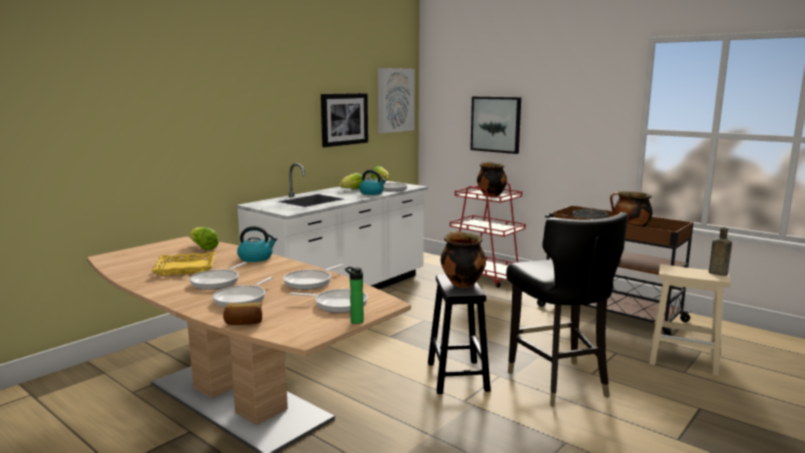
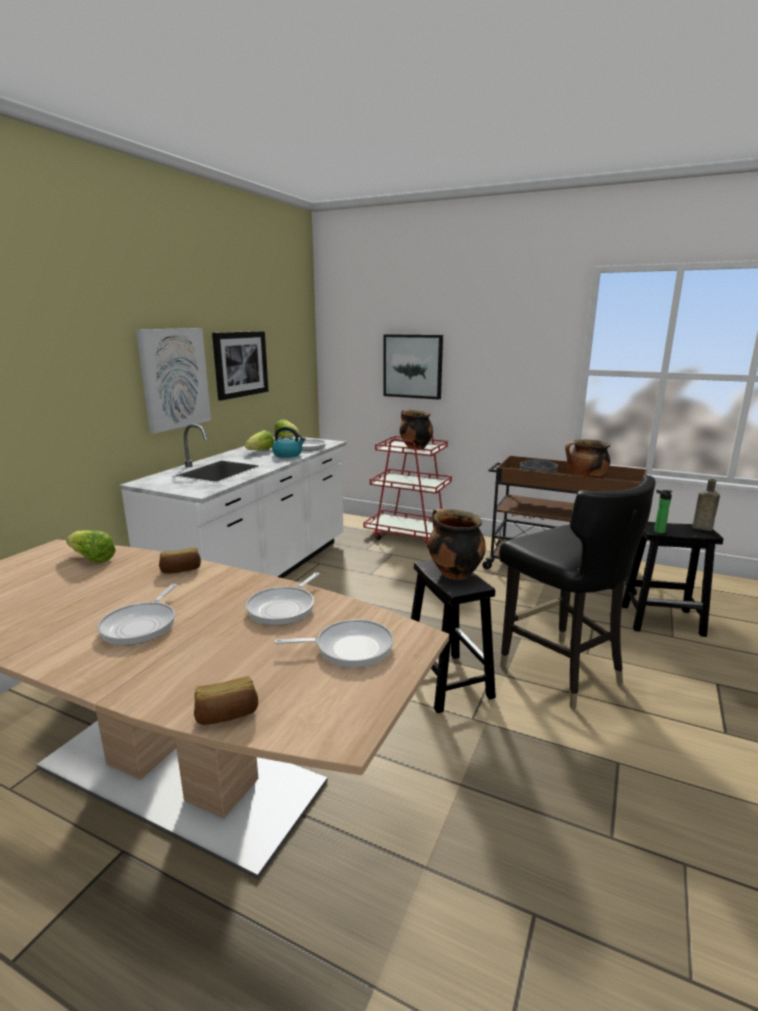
camera: 15 degrees left, 5 degrees up
yellow tray [152,252,216,276] -> none
frying pan [212,277,274,308] -> none
kettle [237,226,277,262] -> bread [159,547,201,574]
bottle [345,267,364,324] -> bottle moved to [654,490,673,533]
picture [378,68,415,133] -> picture moved to [136,328,211,434]
beige stool [649,264,731,376] -> black stool [622,522,723,637]

